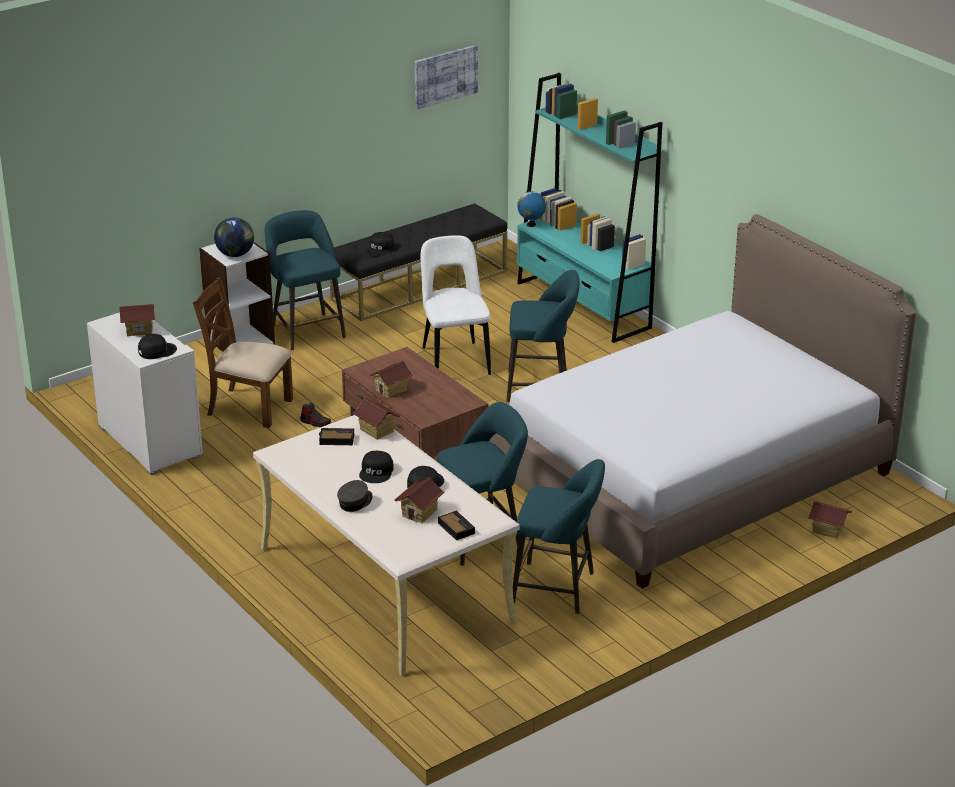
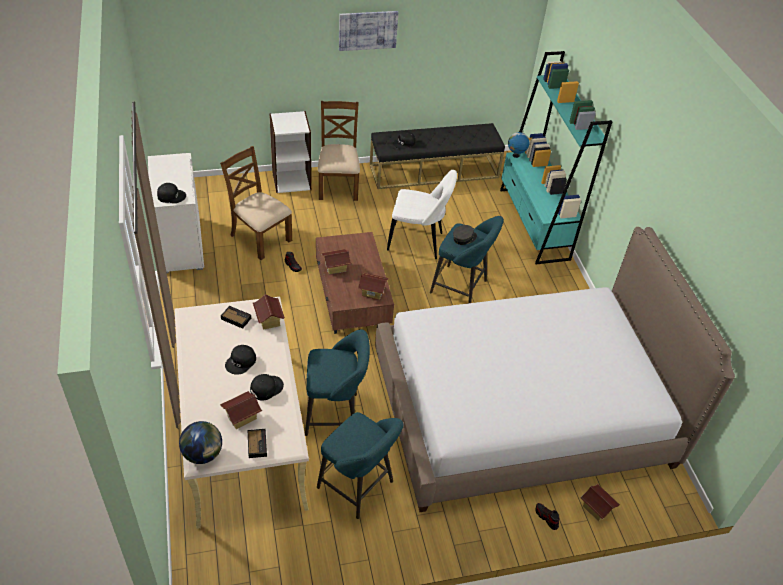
camera: 20 degrees right, 15 degrees up
toy house [119,304,155,336] -> toy house moved to [358,273,388,300]
globe [214,217,254,257] -> globe moved to [179,421,222,464]
turquoise stool [265,210,346,351] -> brown chair [318,101,360,201]
grey cap [337,480,373,512] -> grey cap moved to [453,225,477,245]
picture [415,45,478,109] -> picture moved to [339,11,398,51]
white chair [420,235,491,375] -> white chair turned 90 degrees clockwise [387,170,457,259]
none -> shoe [535,503,559,530]

